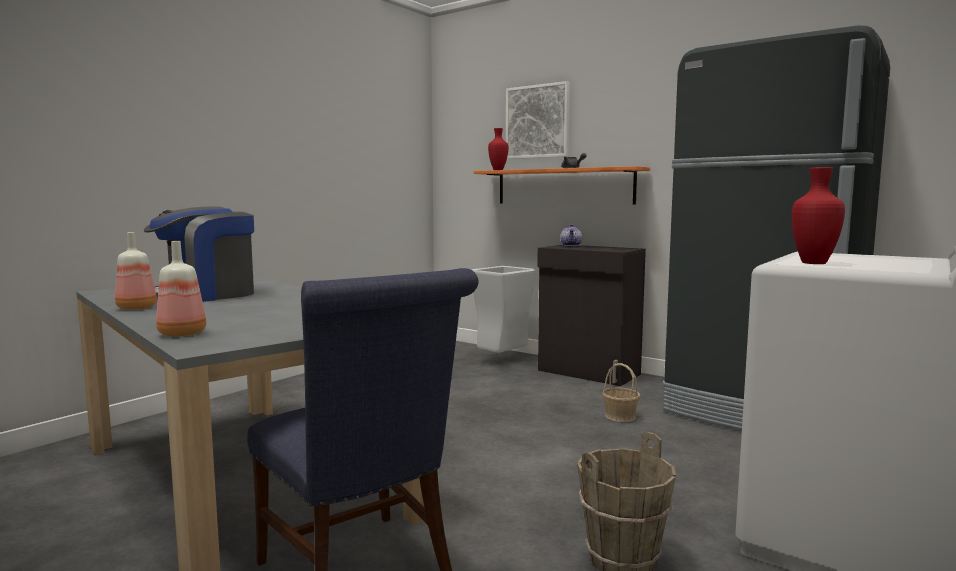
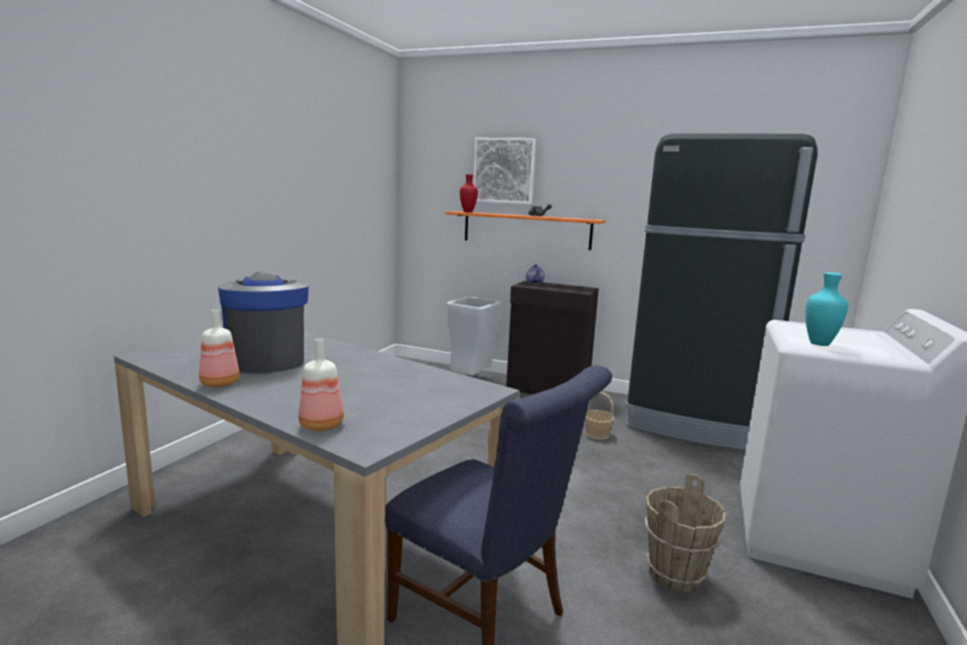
camera: 15 degrees left, 5 degrees up
coffee machine [143,206,254,302] -> coffee machine turned 120 degrees clockwise [218,273,309,373]
red vase [792,167,845,264] -> turquoise vase [805,272,848,346]

